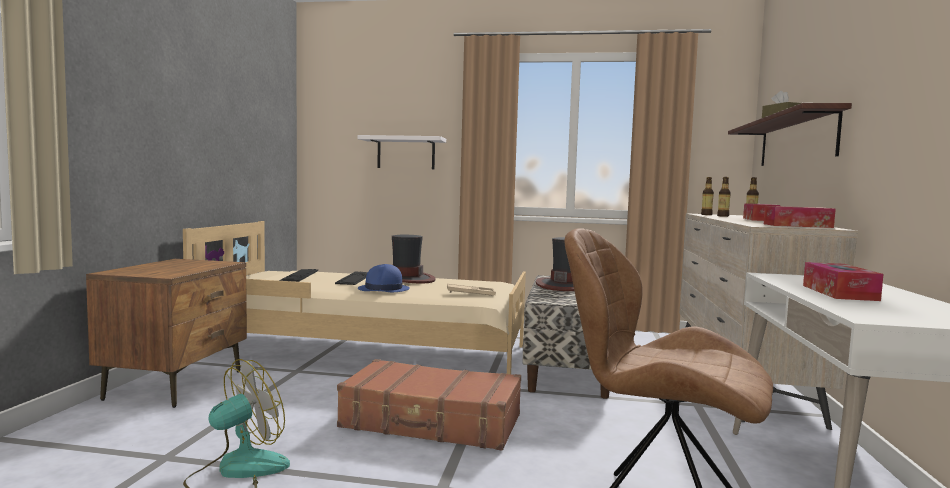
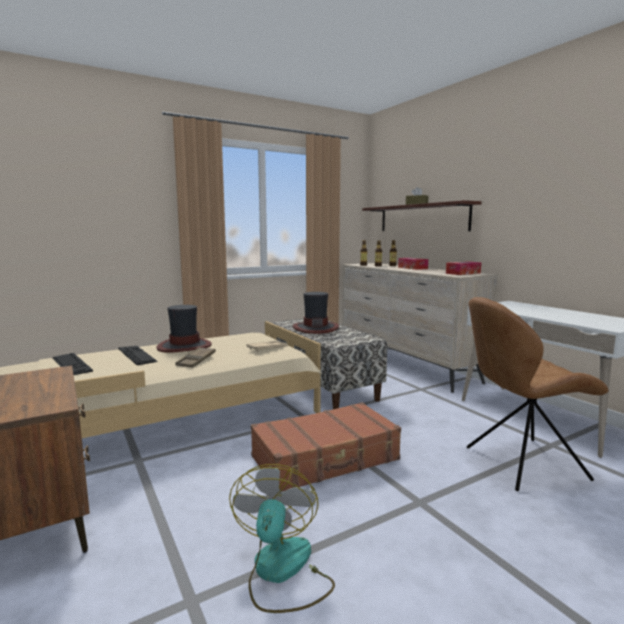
camera: 40 degrees left, 5 degrees up
white shelf [357,135,446,169] -> none
blue hat [358,264,410,292] -> brown tray [175,347,216,368]
tissue box [803,262,884,301] -> none

